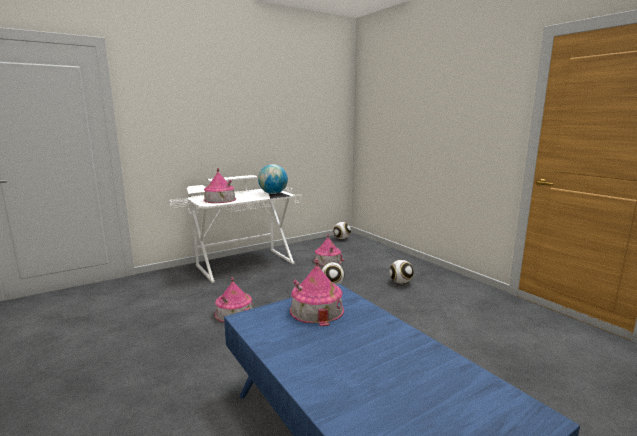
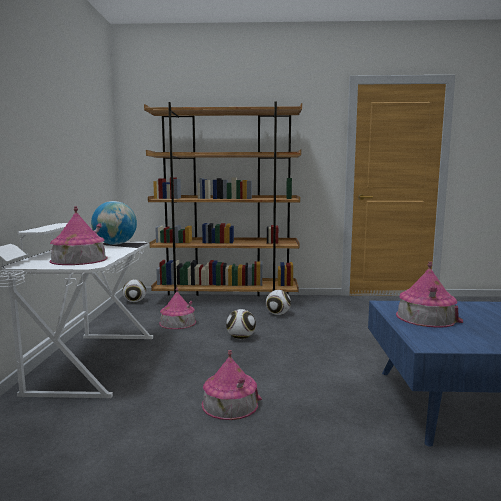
camera: 55 degrees left, 5 degrees down
none -> brown bookcase [144,101,302,296]

